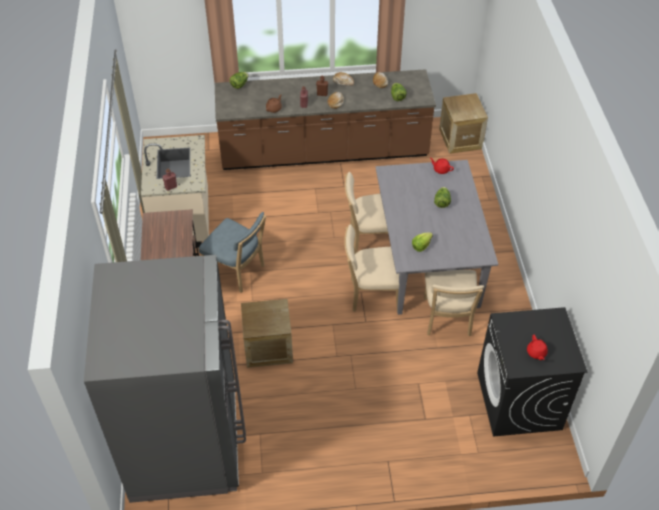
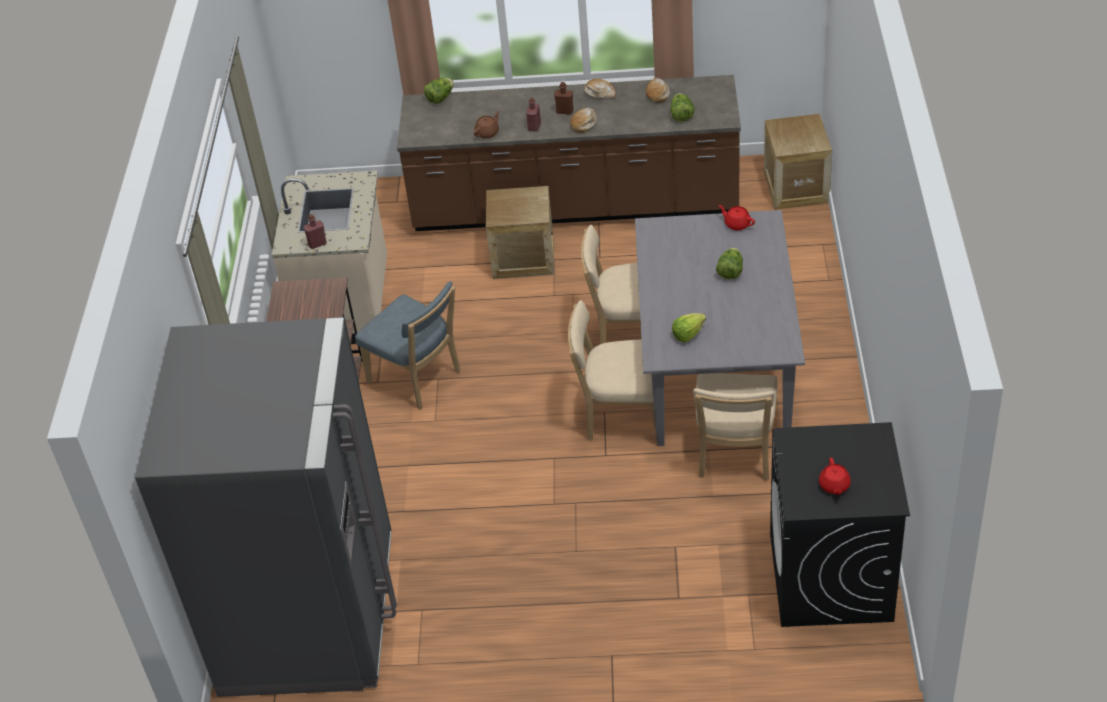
camera: 10 degrees right, 5 degrees down
crate [241,299,293,368] -> crate moved to [486,186,555,279]

